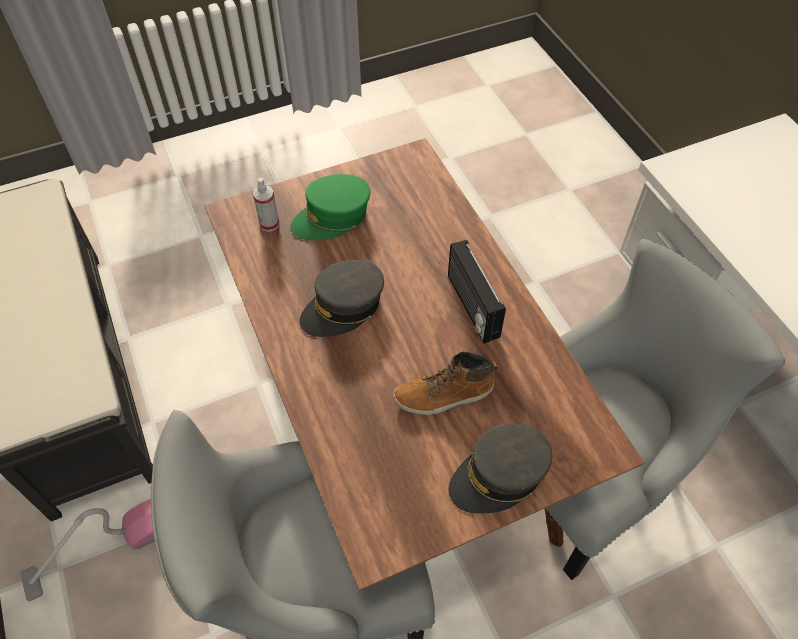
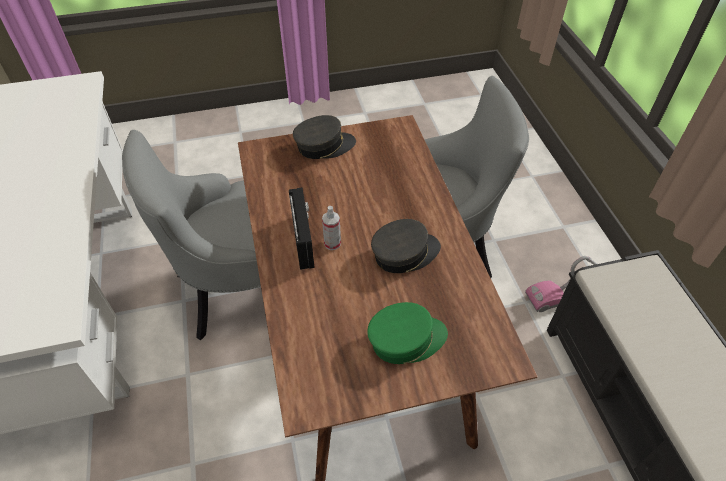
camera: 170 degrees left, 5 degrees down
spray bottle [253,178,279,232] -> spray bottle moved to [322,206,341,250]
boot [393,352,498,415] -> none

